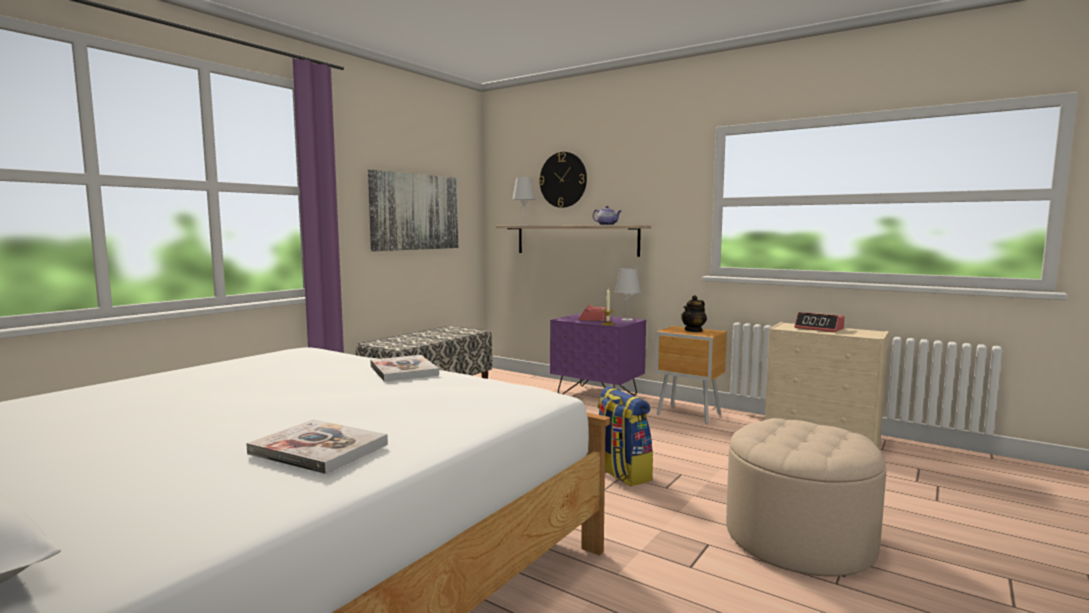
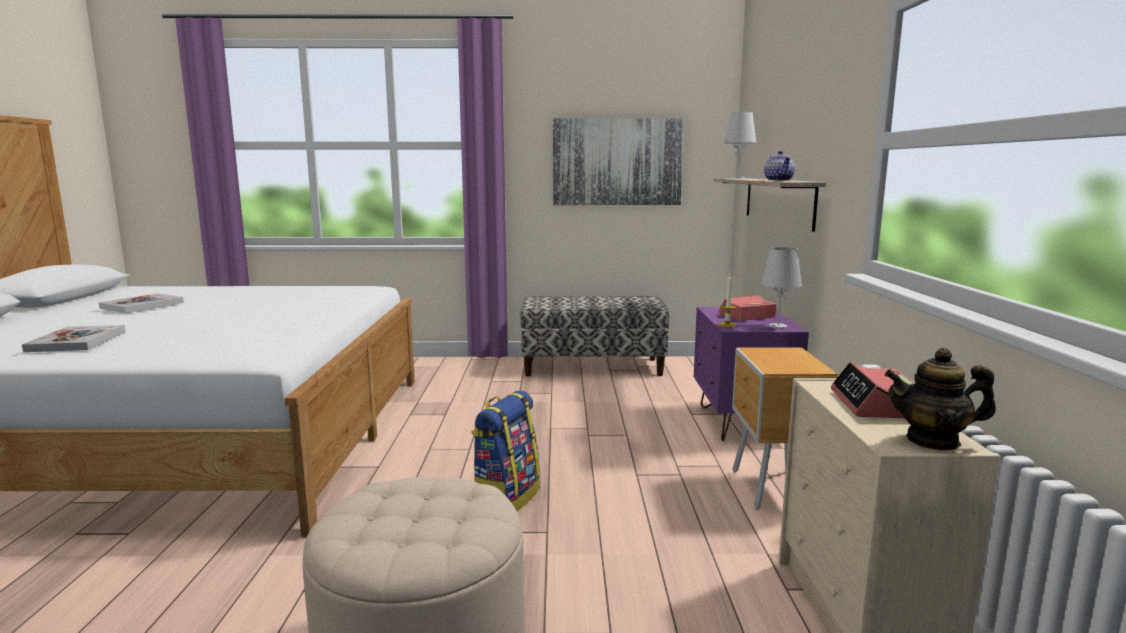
camera: 55 degrees right, 5 degrees up
book [370,355,439,382] -> book moved to [99,293,184,313]
wall clock [539,152,587,208] -> none
teapot [681,295,707,332] -> teapot moved to [885,348,996,450]

